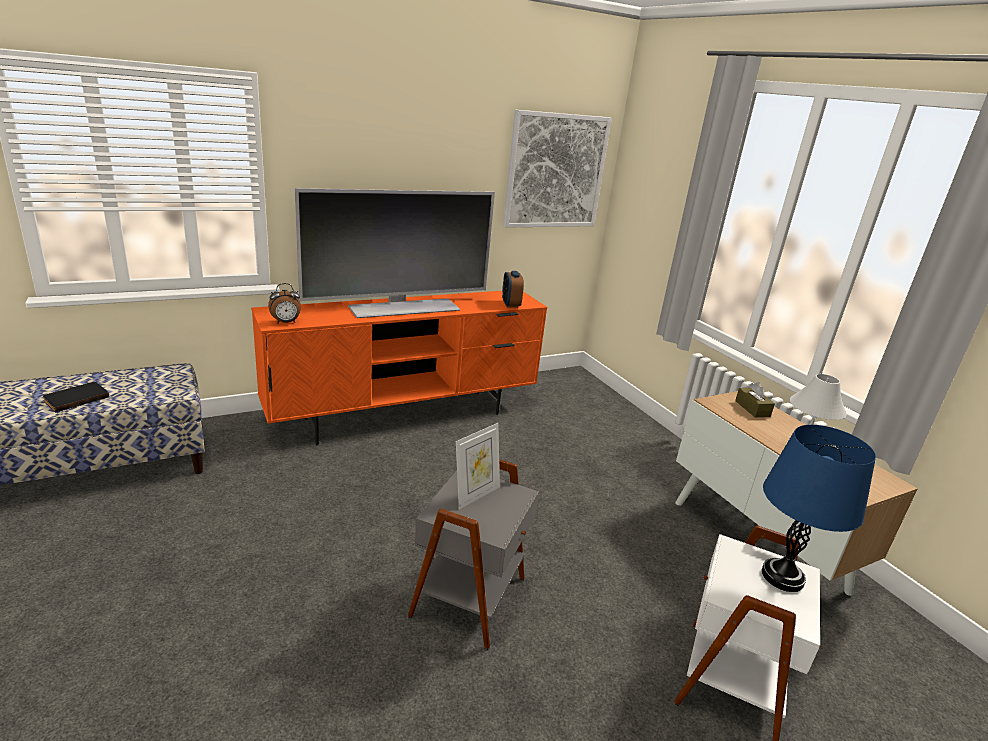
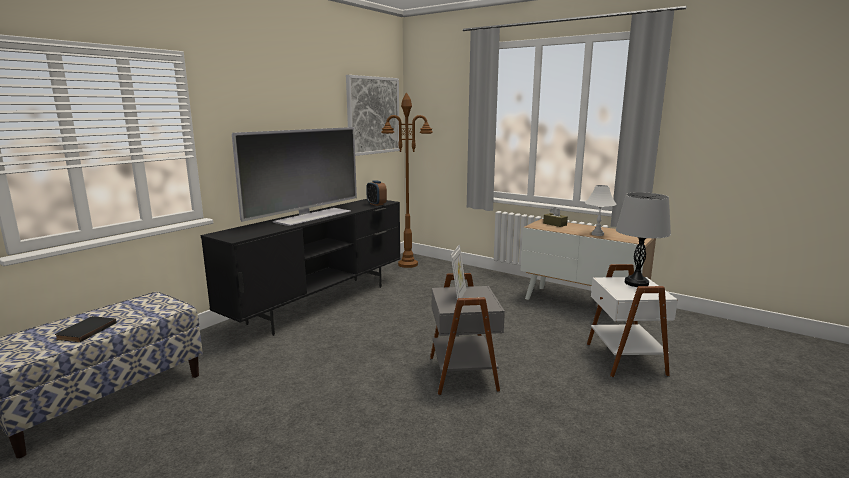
camera: 25 degrees left, 10 degrees down
orange tv stand [251,291,547,445] -> black tv stand [201,199,401,336]
alarm clock [268,283,301,324] -> none
blue table lamp [762,425,876,592] -> grey table lamp [616,192,671,287]
none -> brown floor lamp [381,92,433,268]

